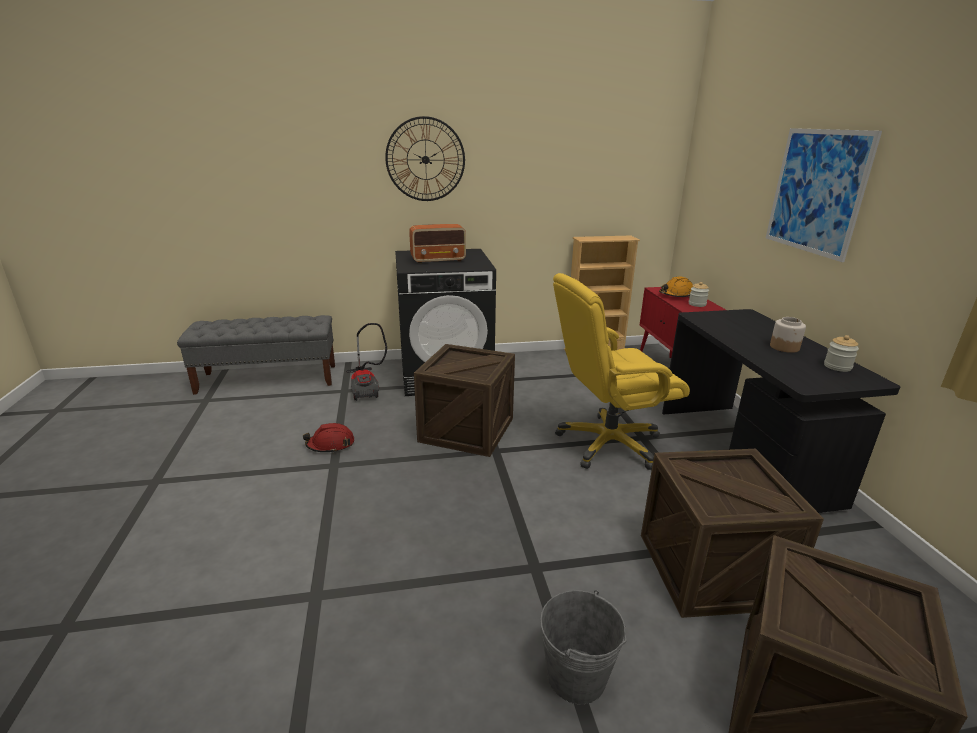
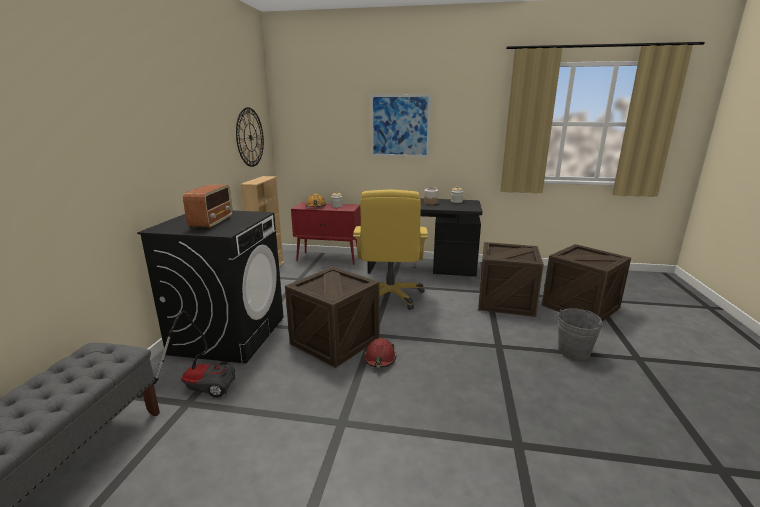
camera: 70 degrees left, 5 degrees down
red hard hat [303,423,354,453] -> red hard hat moved to [364,338,397,368]
wall clock [385,116,465,201] -> wall clock moved to [236,107,264,167]

